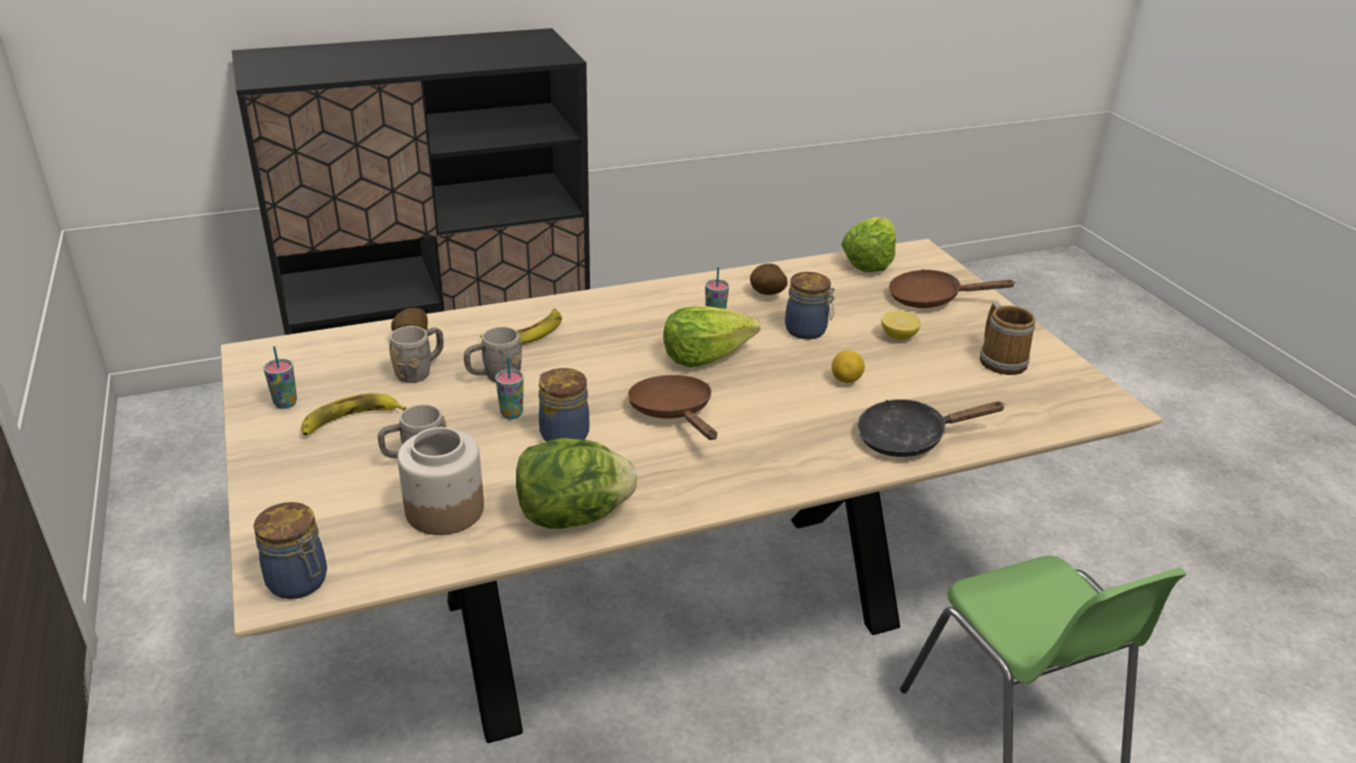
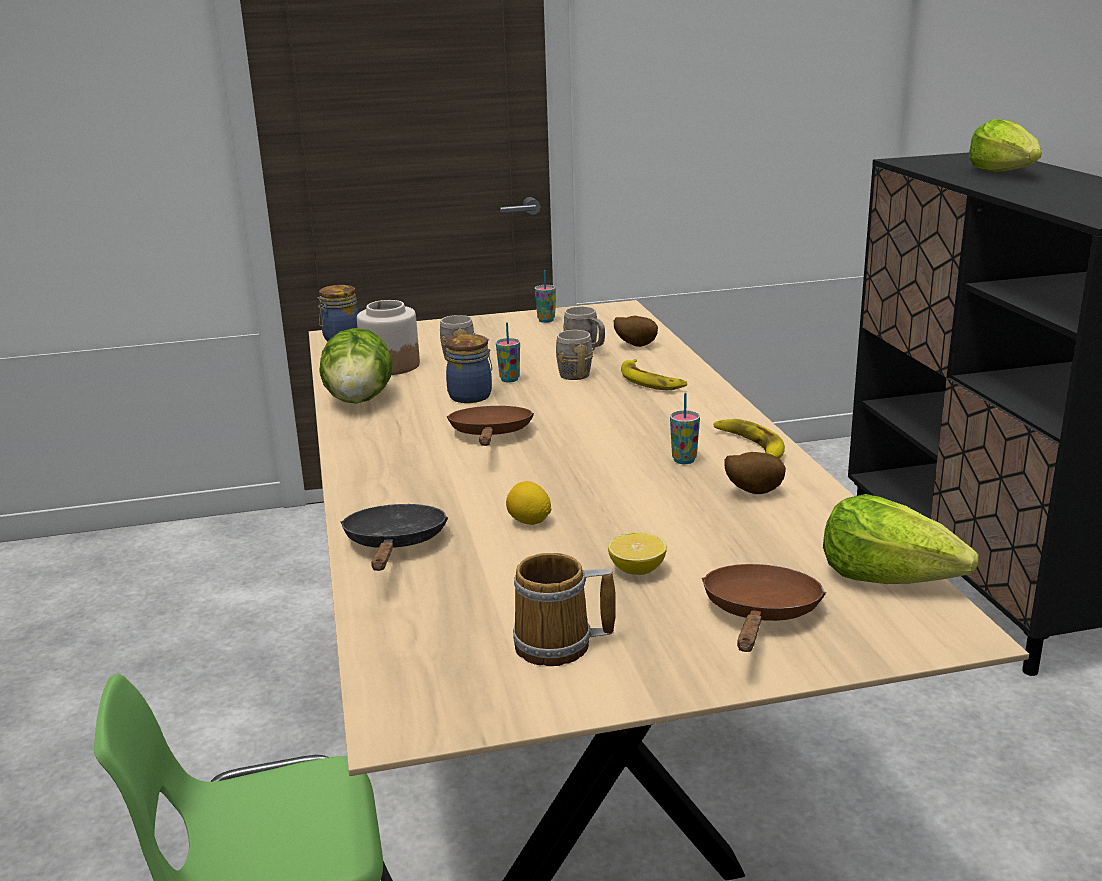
camera: 100 degrees right, 10 degrees down
banana [301,393,406,436] -> banana moved to [714,419,785,459]
brown frying pan [628,375,717,440] -> brown frying pan turned 75 degrees counterclockwise [447,406,534,446]
lettuce [663,306,760,367] -> lettuce moved to [969,119,1042,172]
jar [785,272,835,339] -> none

